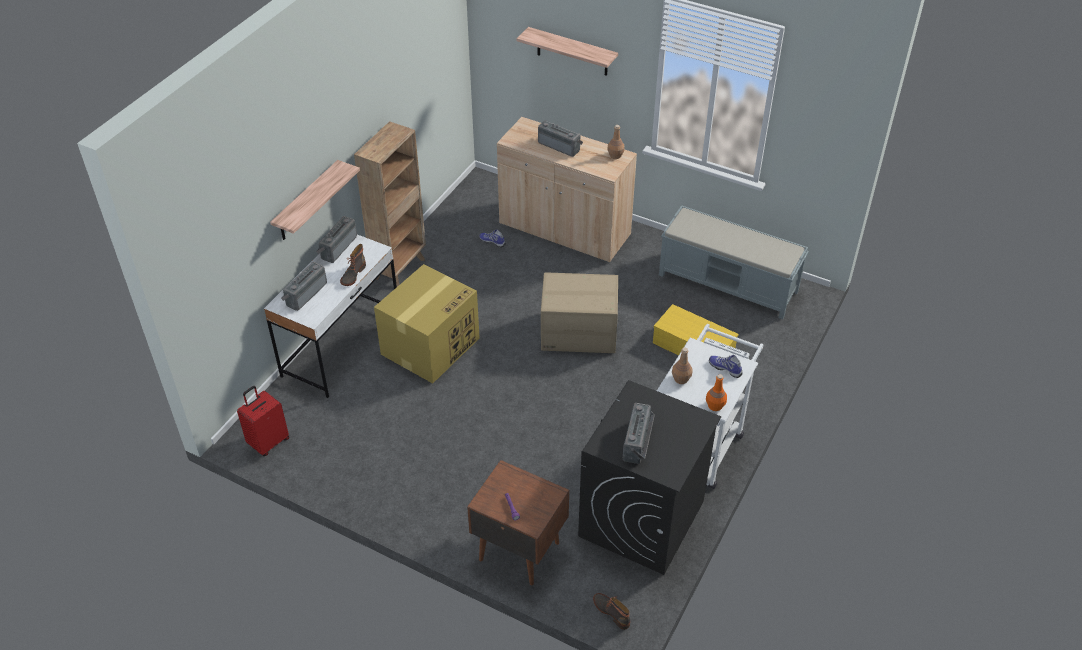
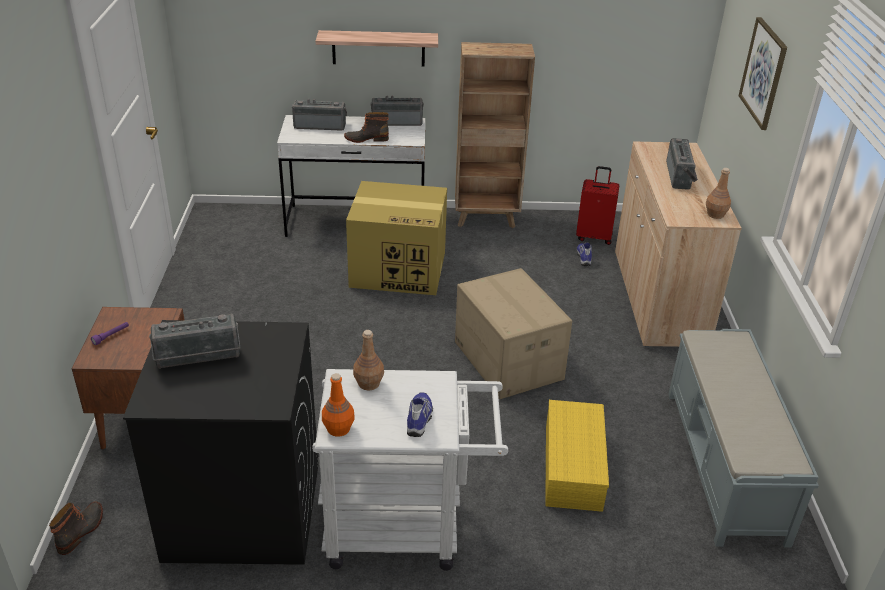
camera: 60 degrees right, 10 degrees down
red suitcase [237,386,289,456] -> red suitcase moved to [576,166,619,245]
shelf [517,27,618,76] -> picture [739,17,787,130]

